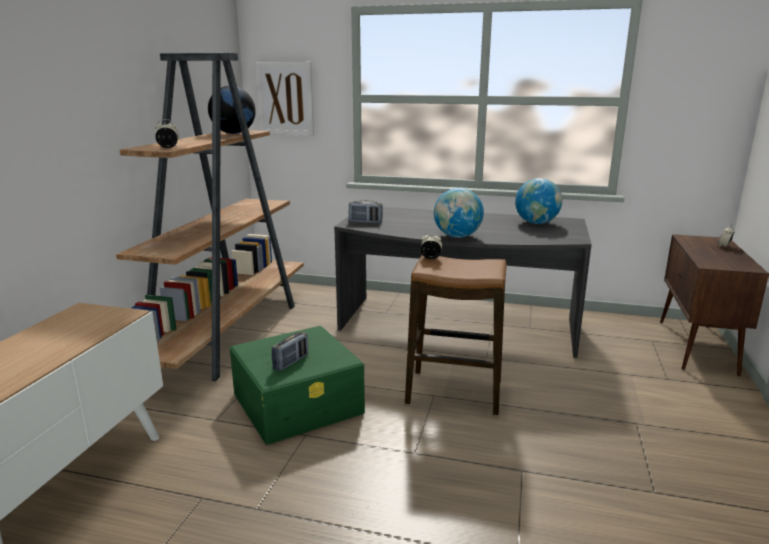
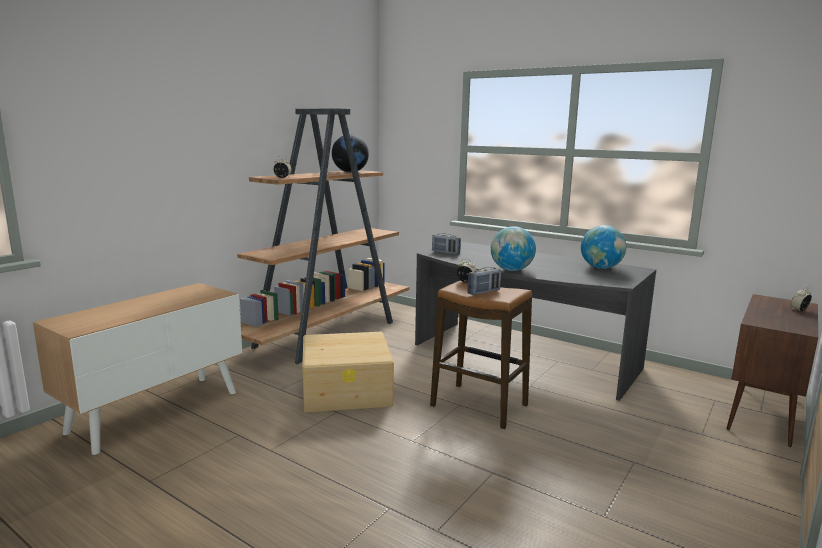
camera: 20 degrees right, 5 degrees down
green storage box [230,326,365,445] -> beige storage box [302,332,394,412]
picture [256,62,314,136] -> none
radio [272,332,308,371] -> radio moved to [467,267,501,295]

